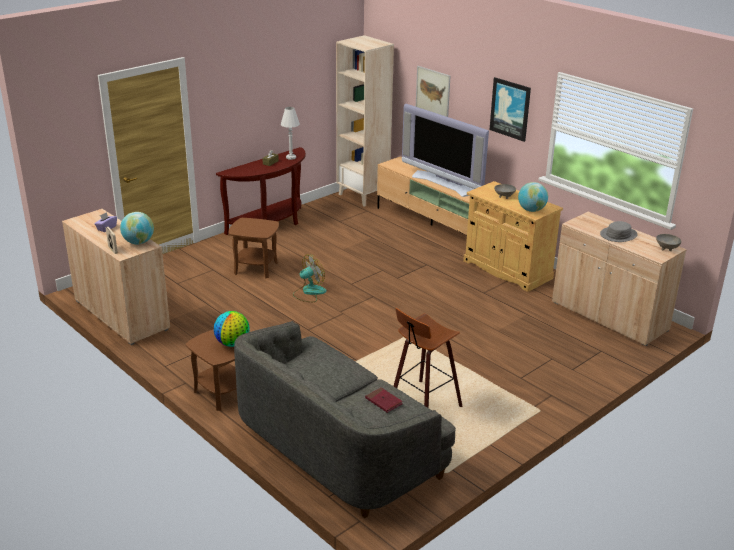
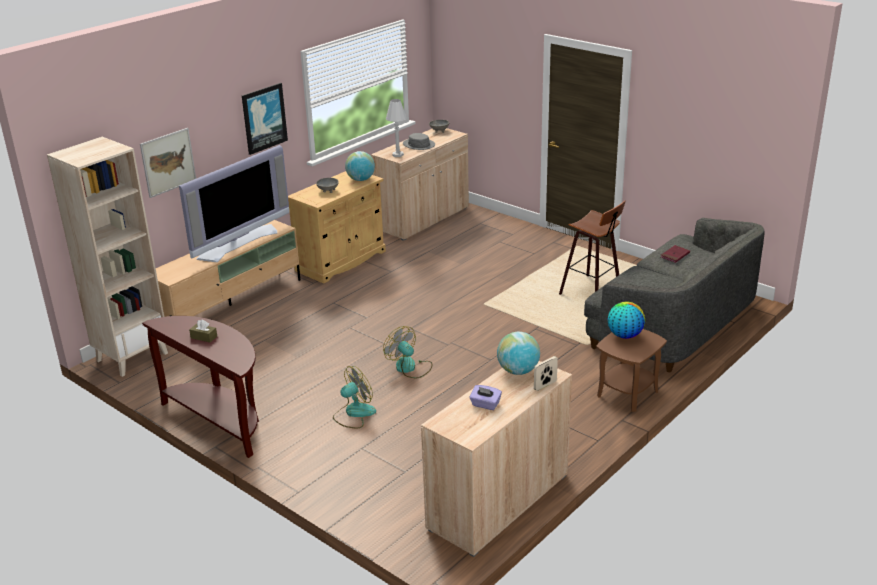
camera: 95 degrees left, 0 degrees up
brown side table [229,218,279,278] -> fan [333,366,376,428]
white table lamp [280,107,300,160] -> white table lamp moved to [386,99,407,157]

